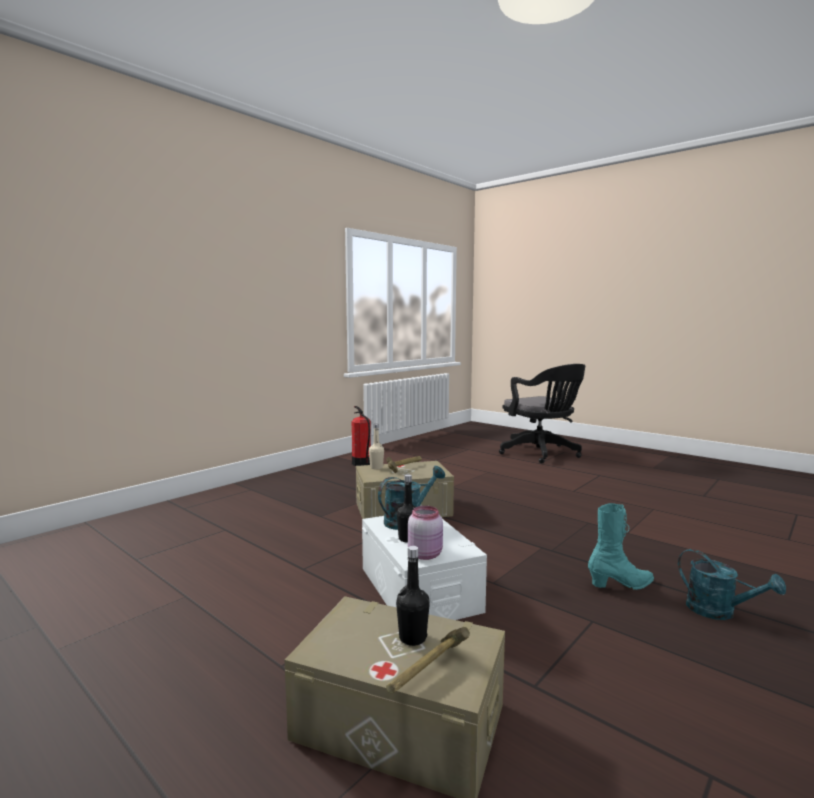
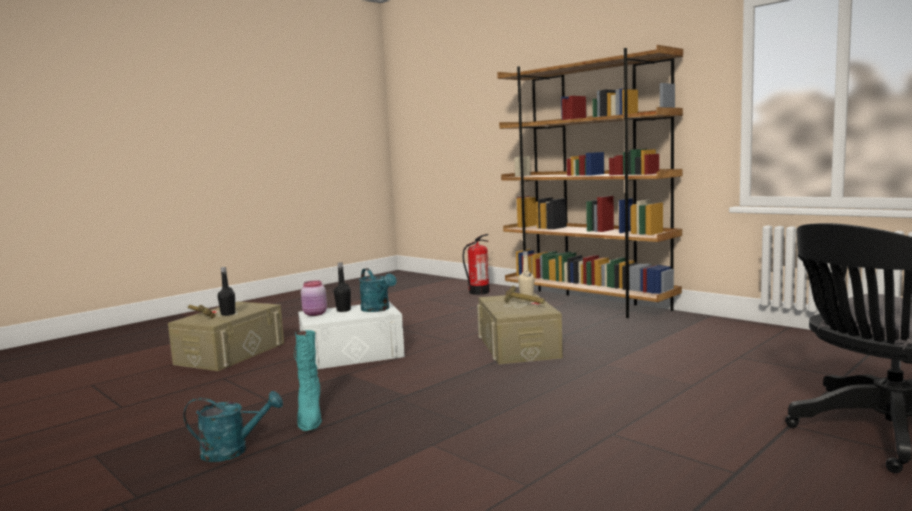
camera: 95 degrees right, 0 degrees up
fire extinguisher [351,406,371,466] -> fire extinguisher moved to [463,234,490,295]
turquoise watering can [678,549,786,620] -> turquoise watering can turned 150 degrees counterclockwise [183,391,283,462]
none -> brown bookcase [497,45,683,318]

